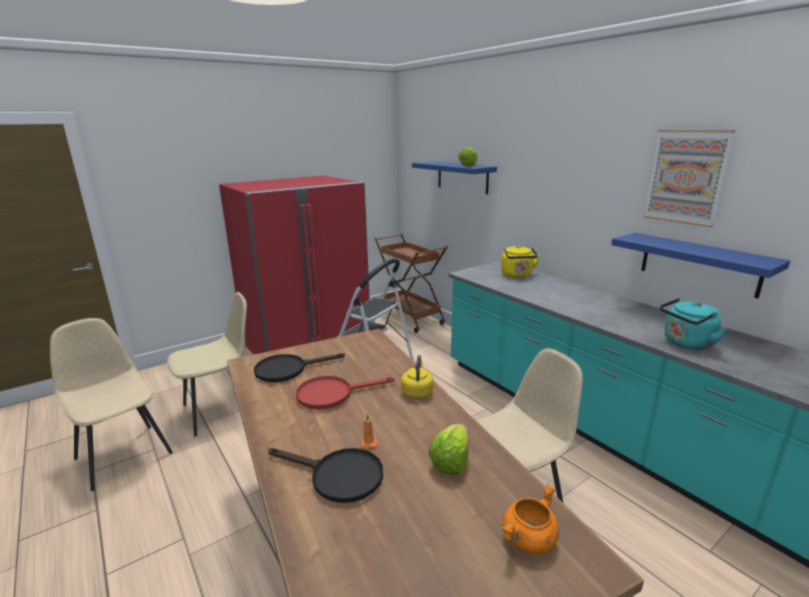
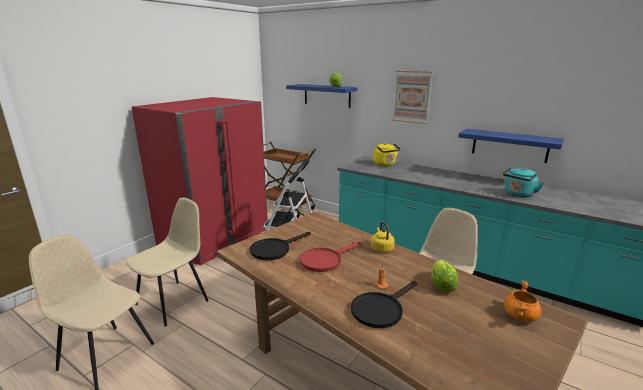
camera: 20 degrees left, 0 degrees up
black frying pan [268,448,383,503] -> black frying pan turned 135 degrees clockwise [351,281,417,328]
picture [643,130,735,227] -> picture moved to [392,71,433,124]

